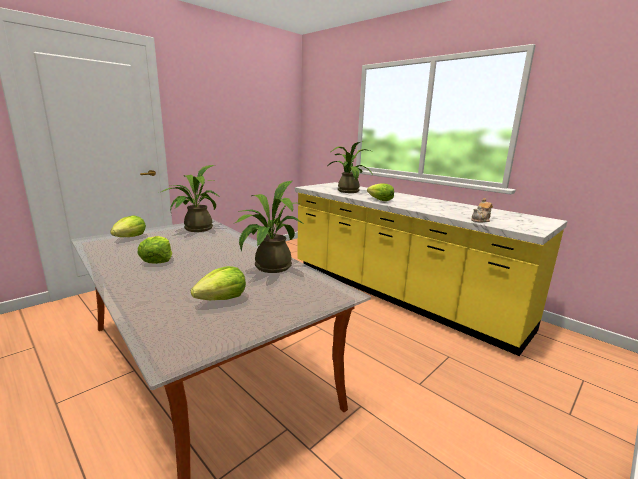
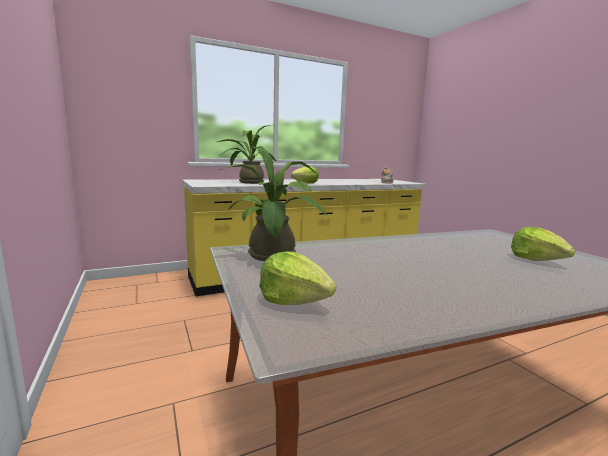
camera: 70 degrees left, 5 degrees down
lettuce [137,236,172,264] -> none
potted plant [233,181,302,273] -> none

